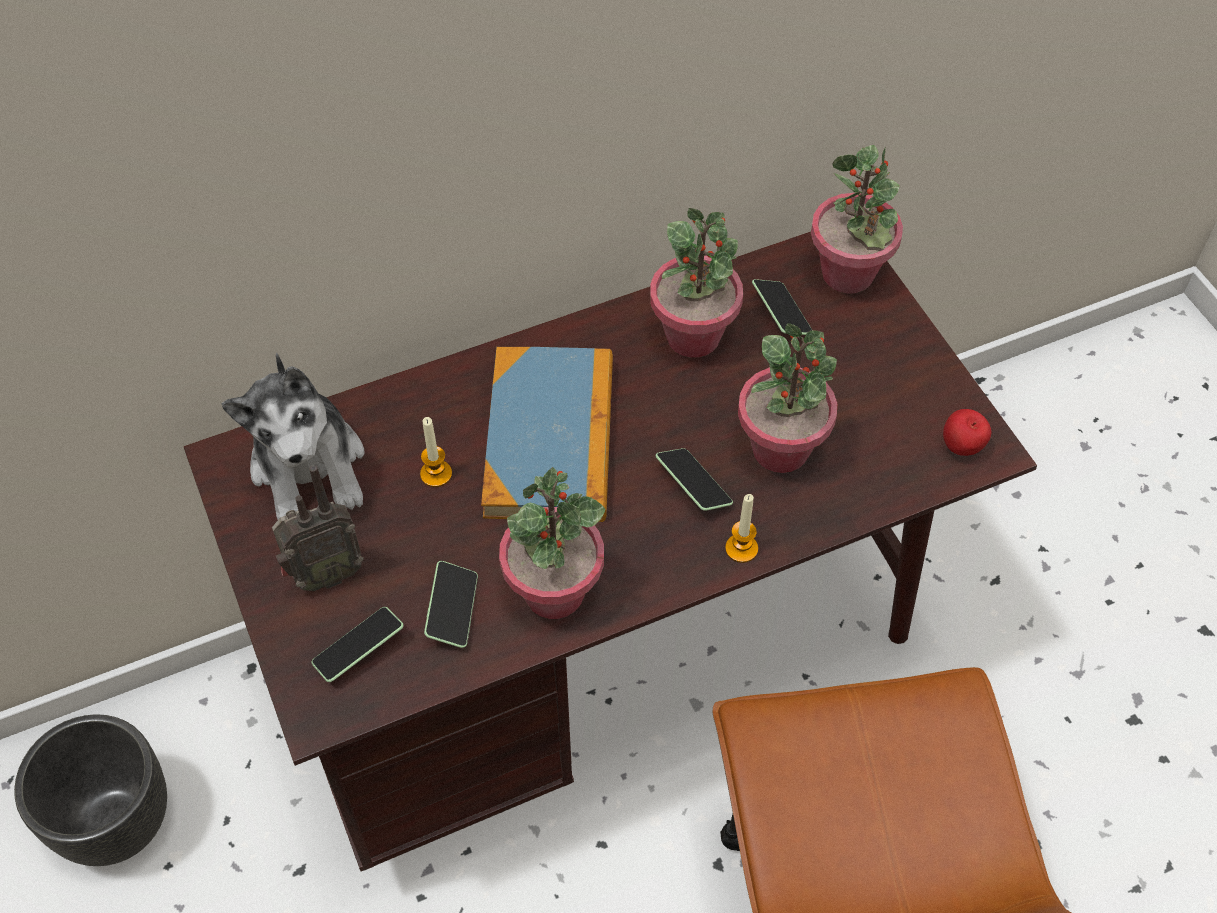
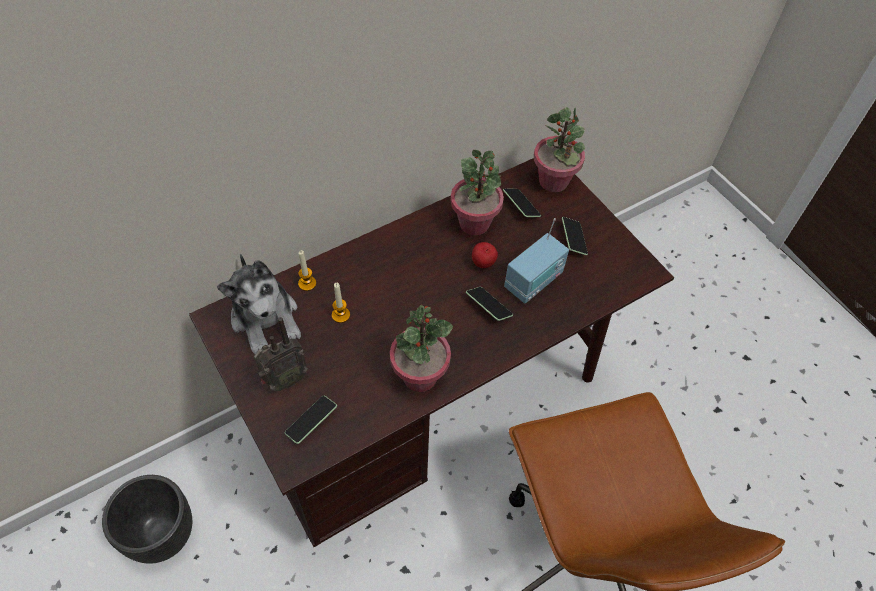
camera: 10 degrees left, 0 degrees up
phone [424,561,478,648] -> phone moved to [562,217,588,255]
book [481,347,613,522] -> none
candle [725,494,758,563] -> candle moved to [298,250,316,291]
potted plant [738,323,837,473] -> radio [504,218,569,304]
apple [943,409,991,456] -> apple moved to [472,242,498,268]

